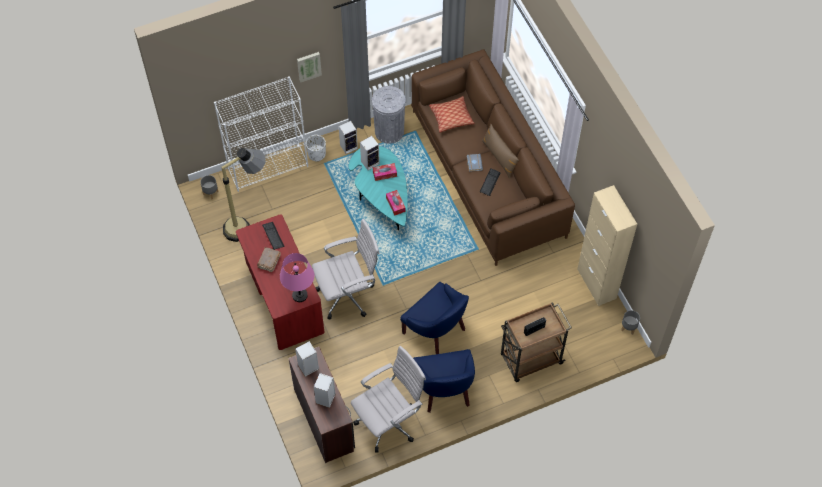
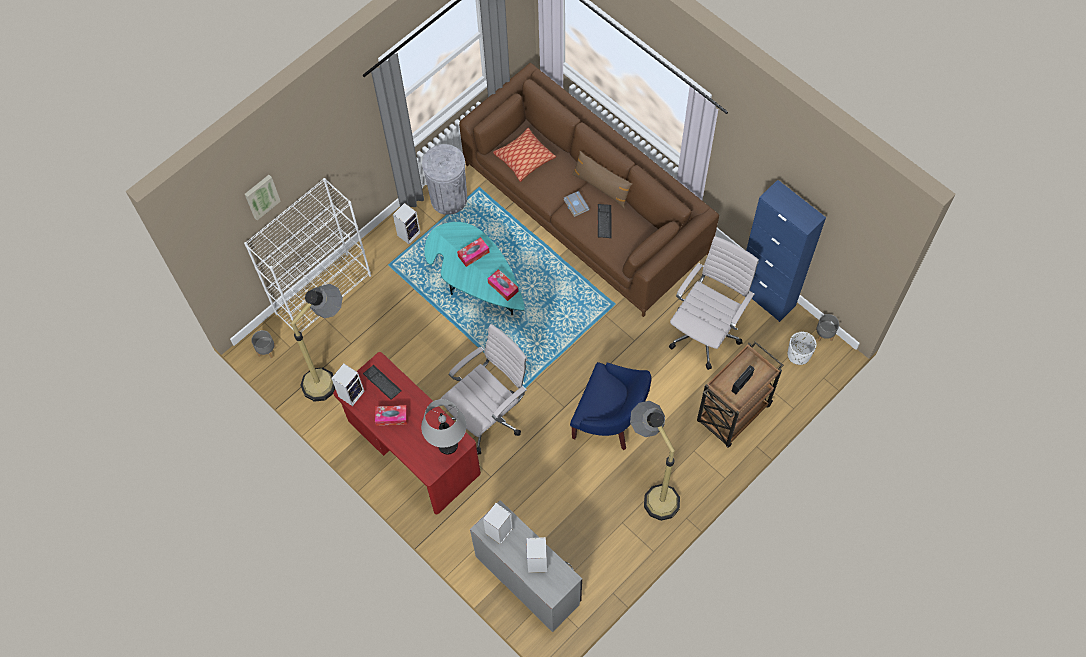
camera: 20 degrees left, 5 degrees up
brown book [257,247,281,272] -> tissue box [375,405,407,426]
pink table lamp [280,253,314,302] -> grey table lamp [421,399,467,454]
brown desk [288,347,355,463] -> grey desk [470,500,582,632]
picture [297,52,322,82] -> picture moved to [245,175,281,220]
white planter [306,135,326,162] -> white planter moved to [787,332,816,365]
white office chair [351,346,426,453] -> white office chair moved to [669,236,759,370]
speaker [360,136,380,170] -> speaker moved to [331,363,365,406]
blue armchair [413,349,475,413] -> floor lamp [630,401,680,521]
beige cabinet [577,185,637,306] -> blue cabinet [746,180,826,322]

